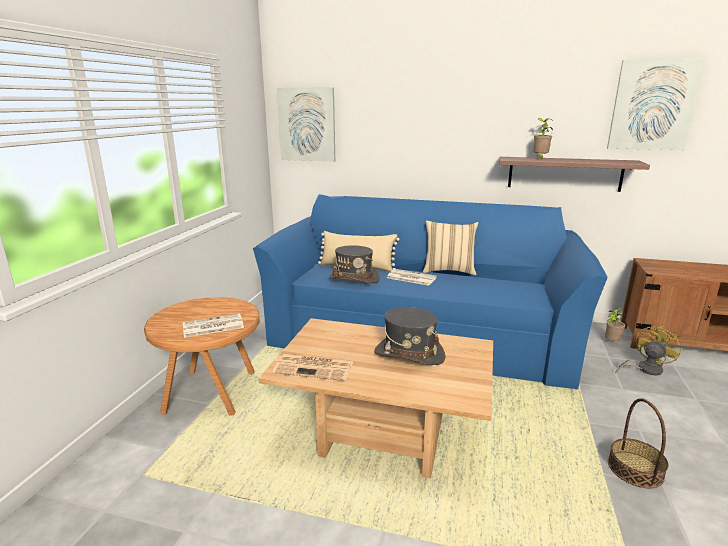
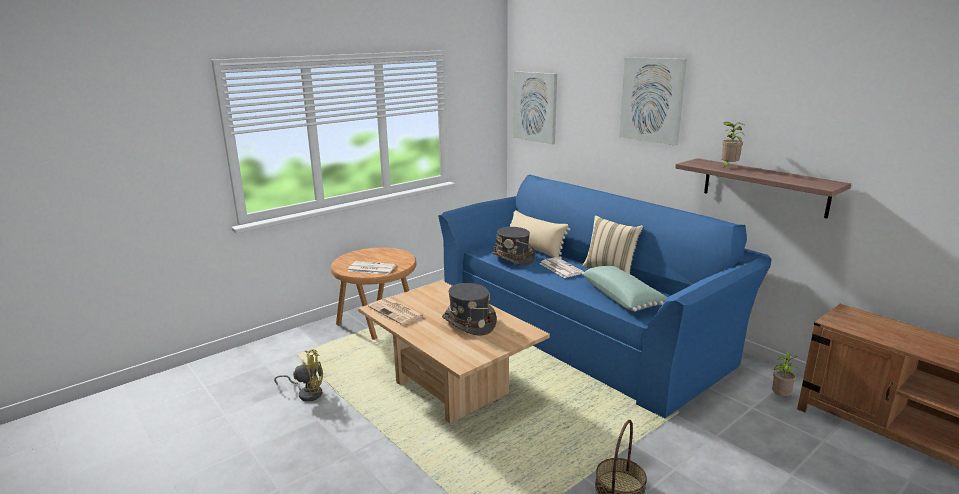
camera: 35 degrees right, 0 degrees up
picture [607,58,706,150] -> picture moved to [619,57,687,146]
yellow fan [615,326,681,375] -> yellow fan moved to [274,349,323,402]
none -> green pillow [582,266,667,312]

